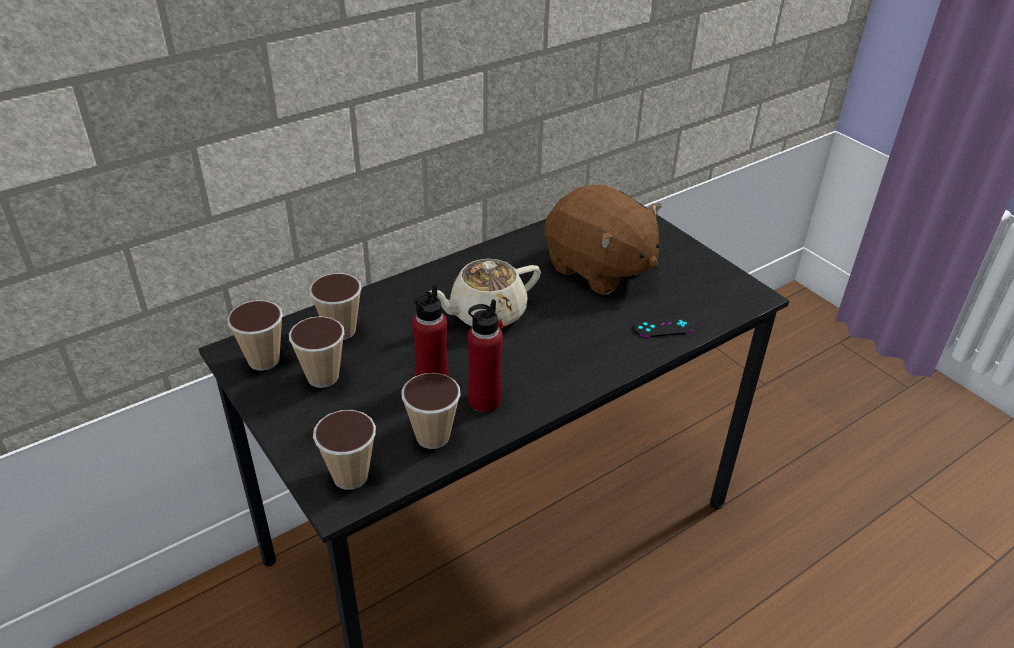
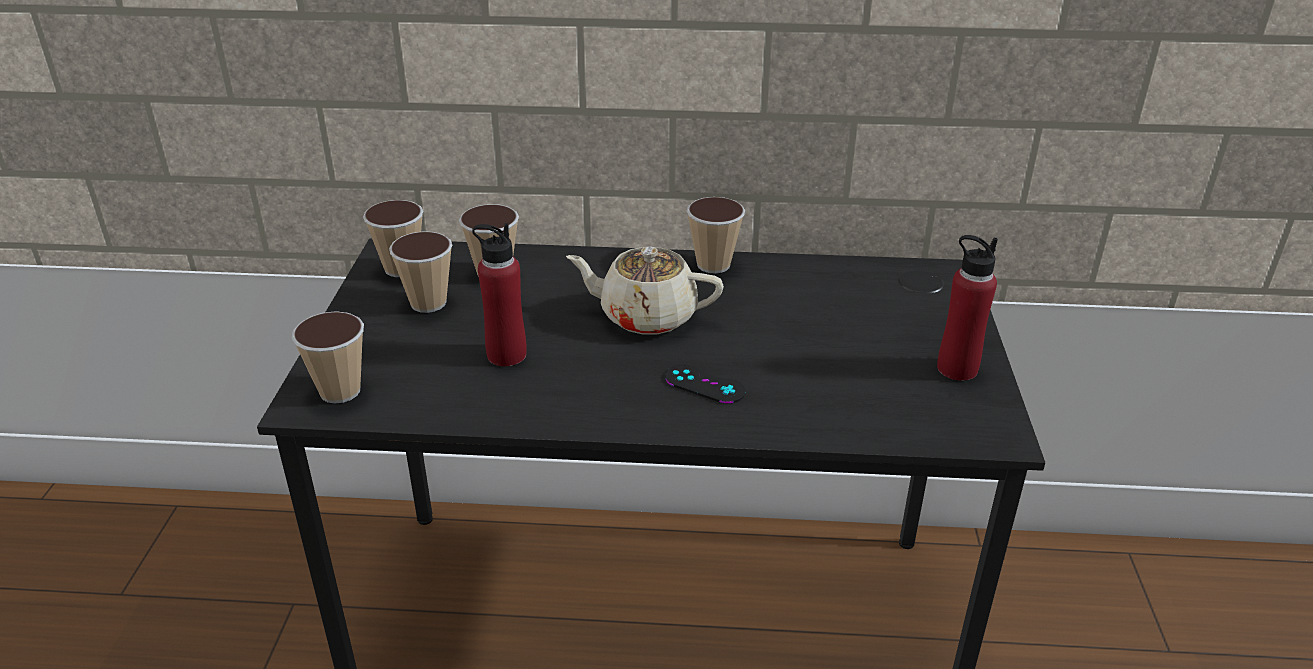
camera: 40 degrees right, 5 degrees down
cup [401,373,461,449] -> cup moved to [687,197,745,273]
red bottle [468,299,503,412] -> red bottle moved to [937,235,998,381]
brown plush toy [545,185,661,295] -> none
black game controller [633,315,694,337] -> black game controller moved to [665,364,746,404]

